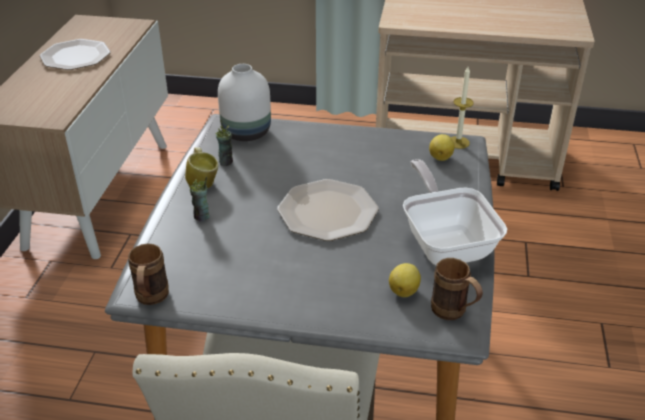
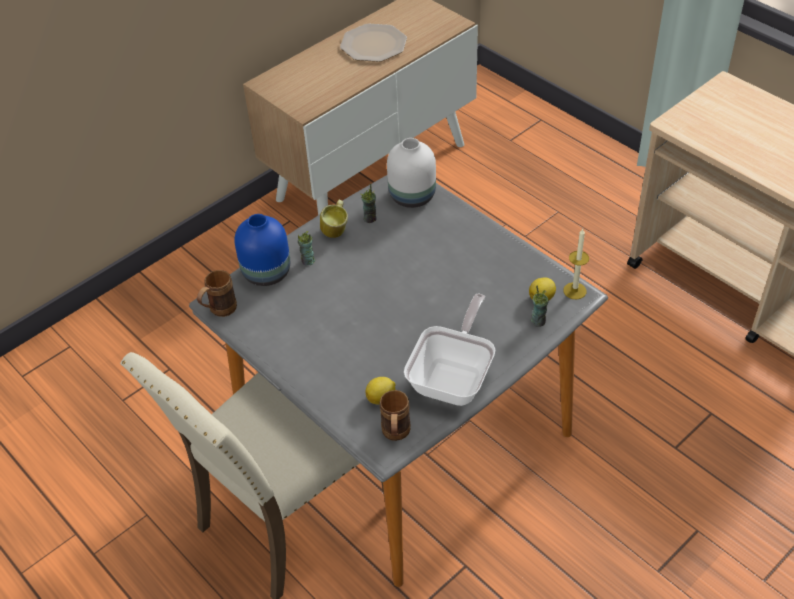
camera: 40 degrees right, 10 degrees up
plate [277,179,379,241] -> none
none -> blue vase [234,214,290,286]
none -> cup [531,286,549,327]

